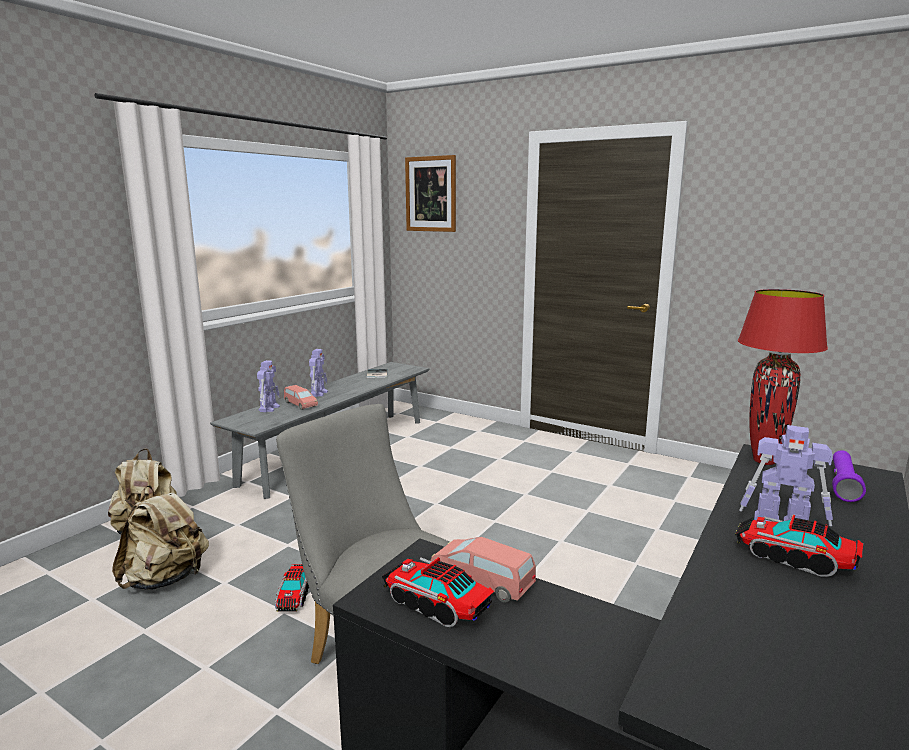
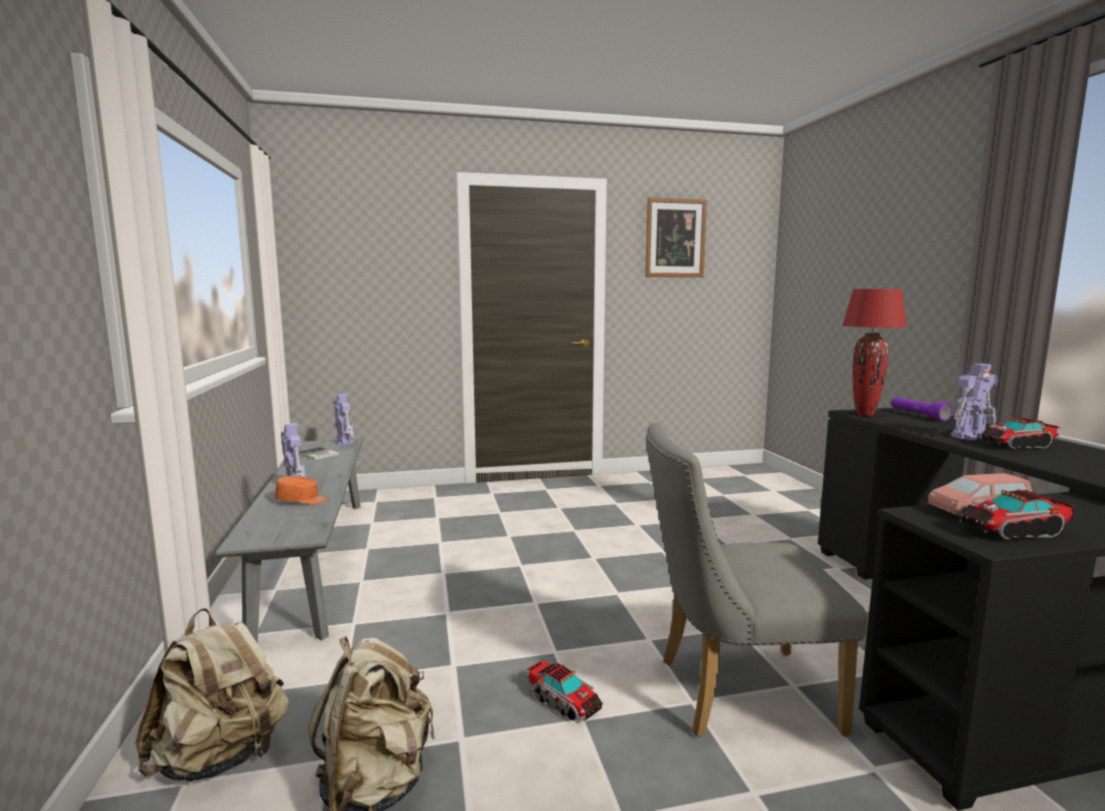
camera: 45 degrees left, 5 degrees down
toy robot [257,360,280,412] -> toy robot moved to [333,394,354,445]
pink toy car [284,385,318,410] -> orange cap [275,476,327,504]
picture [405,155,456,232] -> picture moved to [645,197,707,277]

